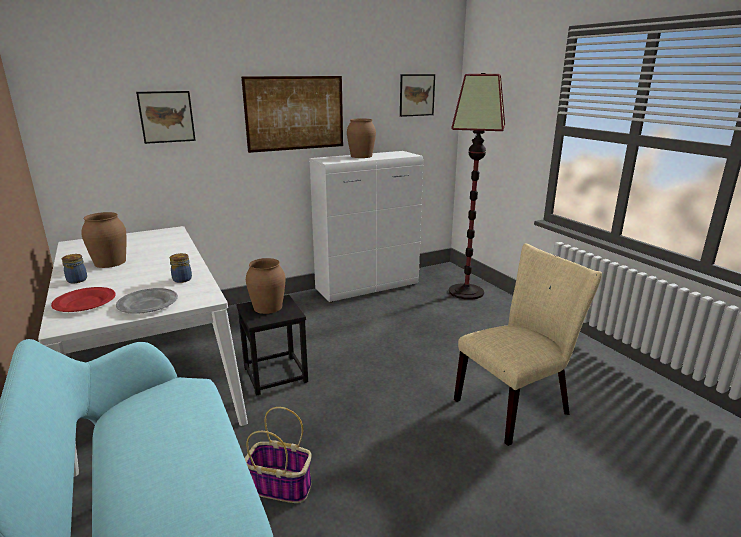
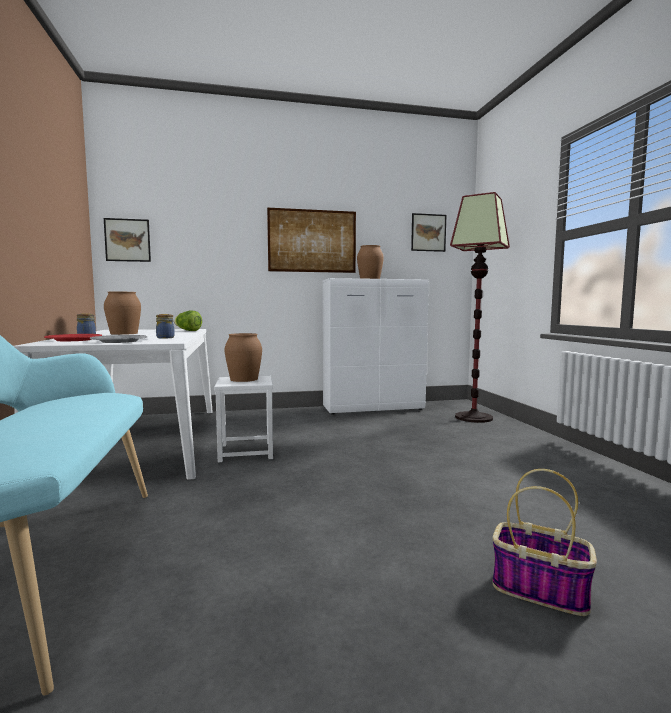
camera: 15 degrees right, 15 degrees down
picture [136,91,196,144] -> picture moved to [104,218,151,262]
black stool [236,295,308,396] -> white stool [214,376,273,462]
basket [245,407,312,503] -> basket moved to [493,469,597,616]
beige chair [454,244,602,446] -> none
none -> lettuce [174,311,202,331]

